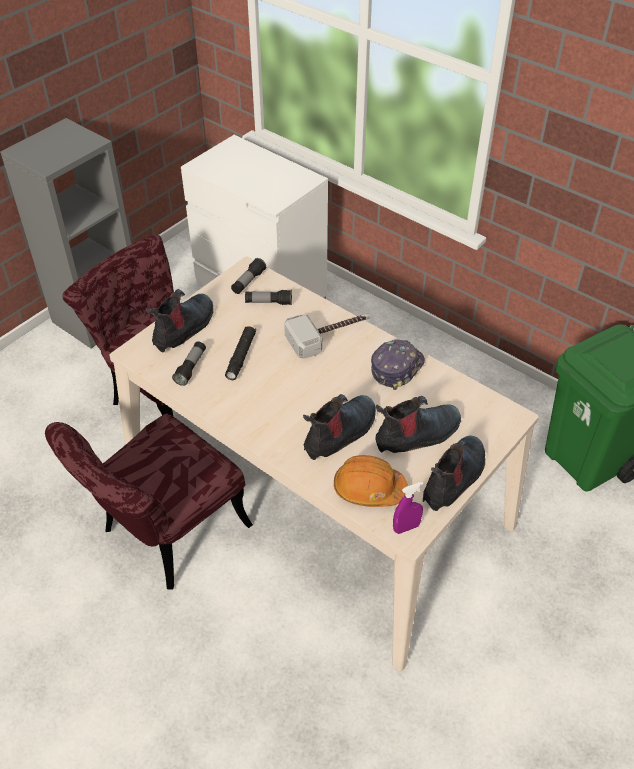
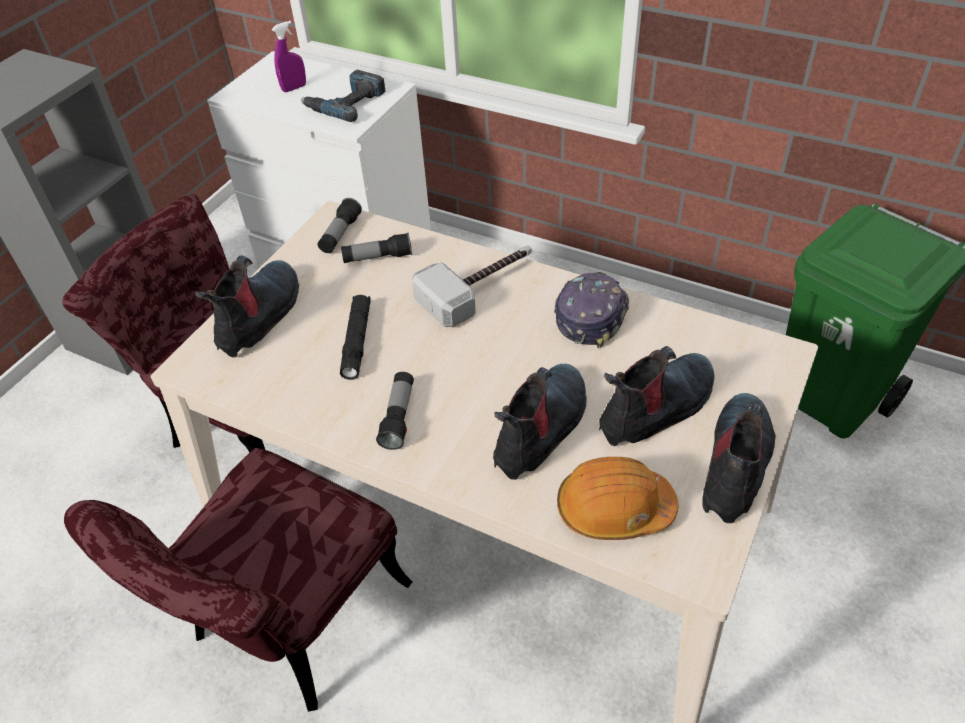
camera: 10 degrees left, 0 degrees up
flashlight [172,342,206,386] -> flashlight moved to [376,372,414,450]
purple spray bottle [393,482,424,534] -> purple spray bottle moved to [272,21,306,92]
none -> power drill [300,70,386,122]

